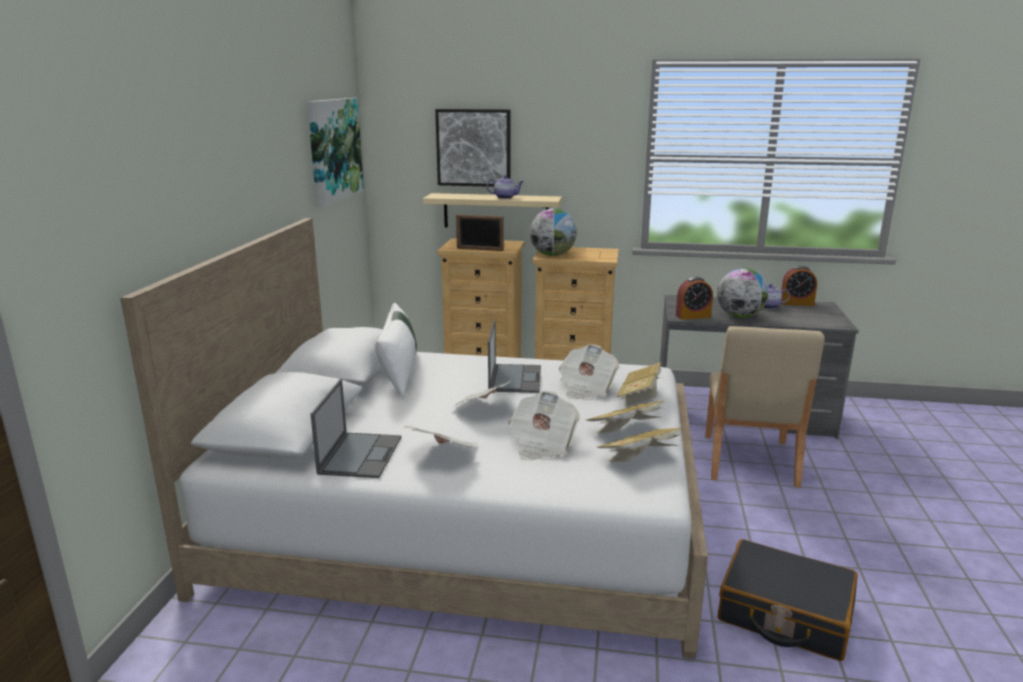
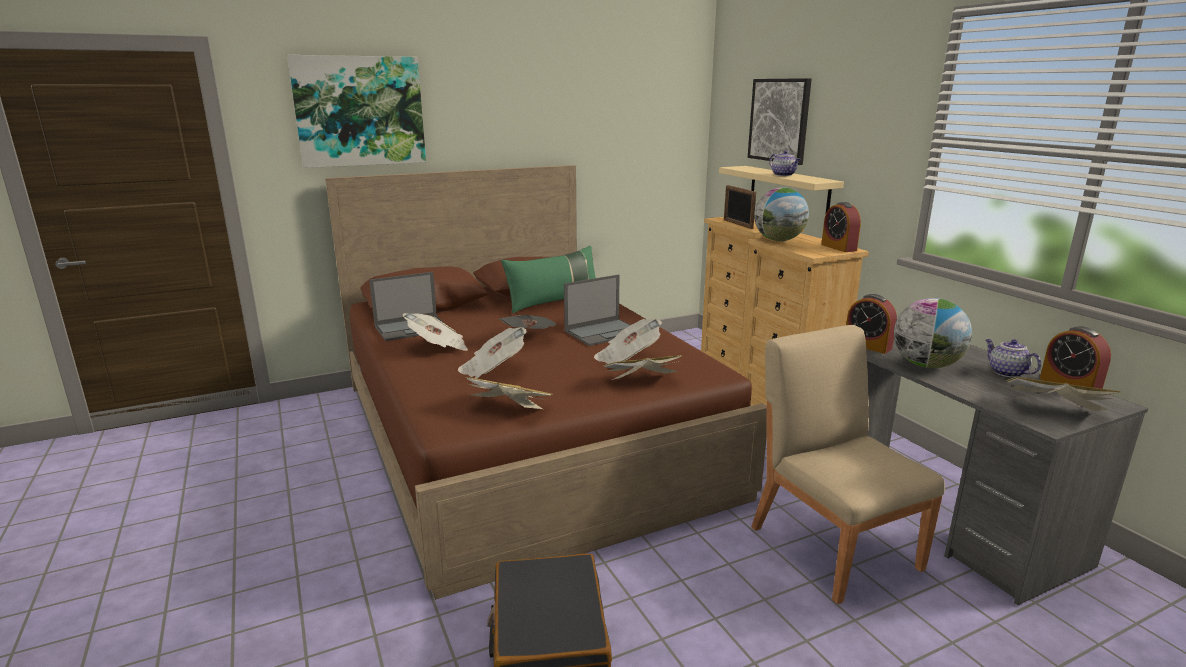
camera: 55 degrees right, 0 degrees up
white bed [120,218,708,659] -> brown bed [325,165,767,600]
picture [307,98,364,208] -> picture moved to [287,55,426,168]
white pillow [375,303,417,398] -> green pillow [501,246,596,313]
book [586,401,664,433] -> book moved to [1006,377,1121,411]
beige chair [705,326,825,488] -> beige chair turned 90 degrees clockwise [751,325,945,604]
none -> alarm clock [821,202,861,252]

